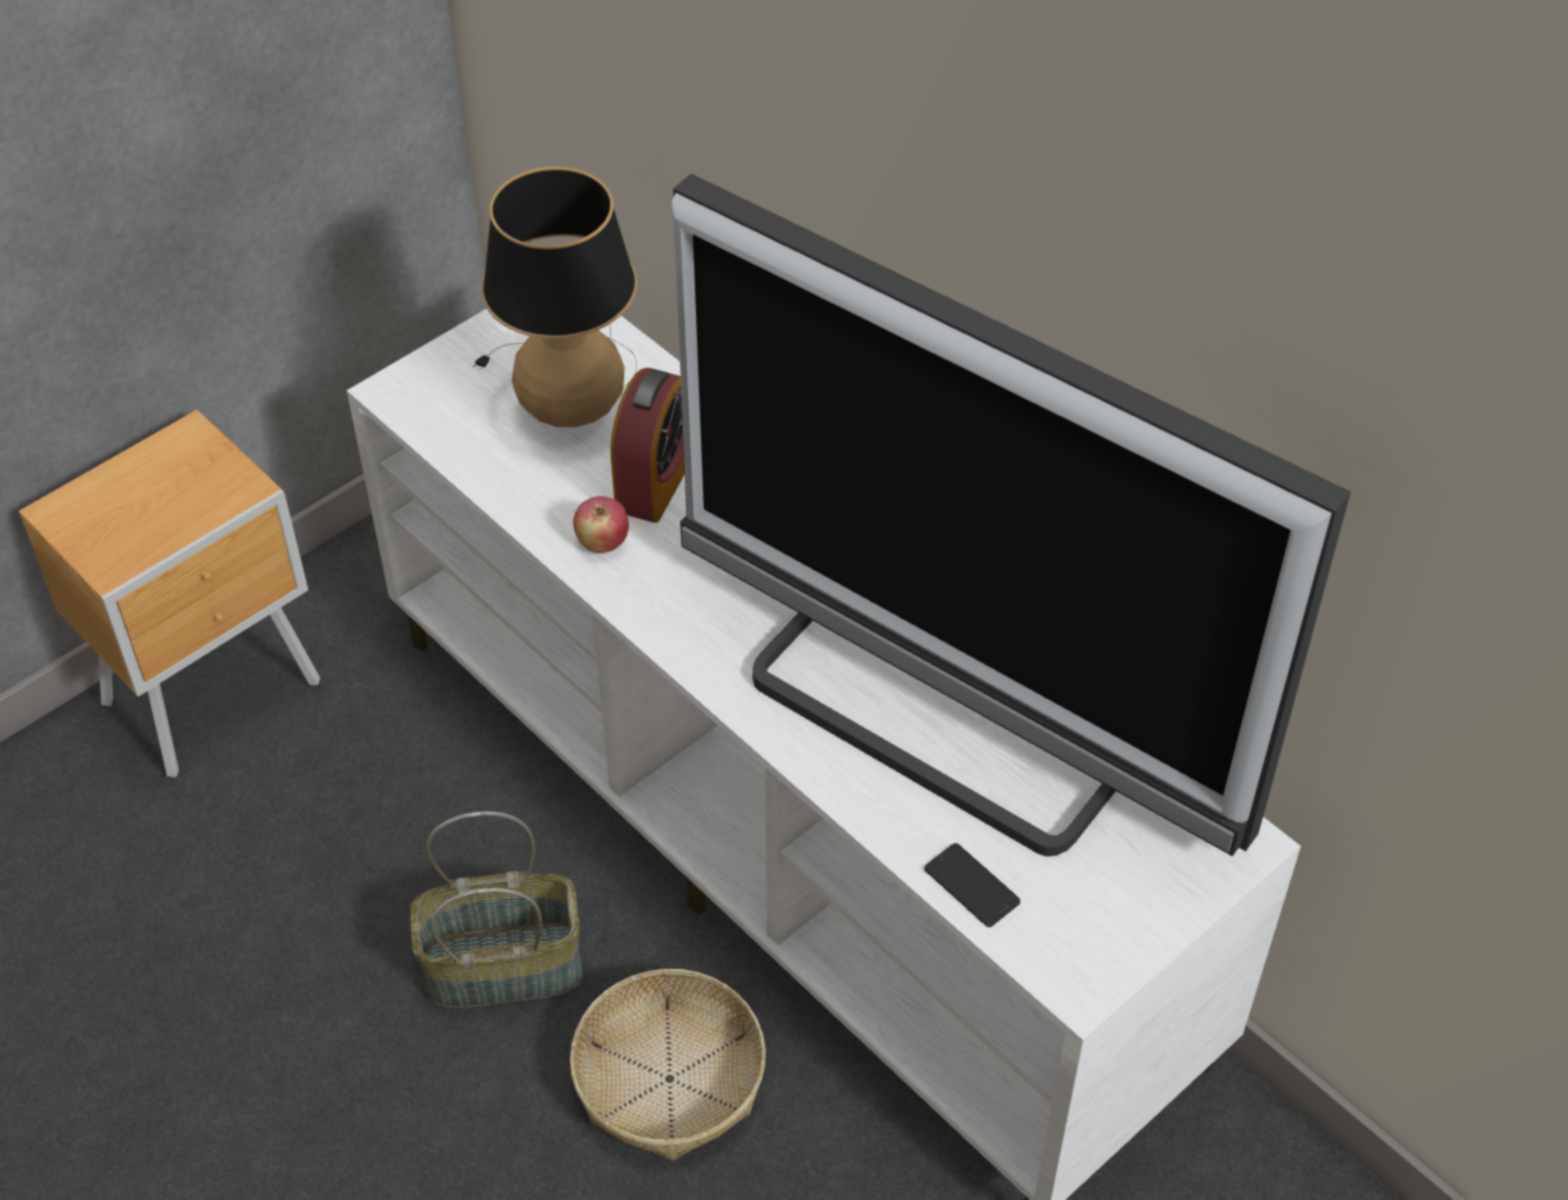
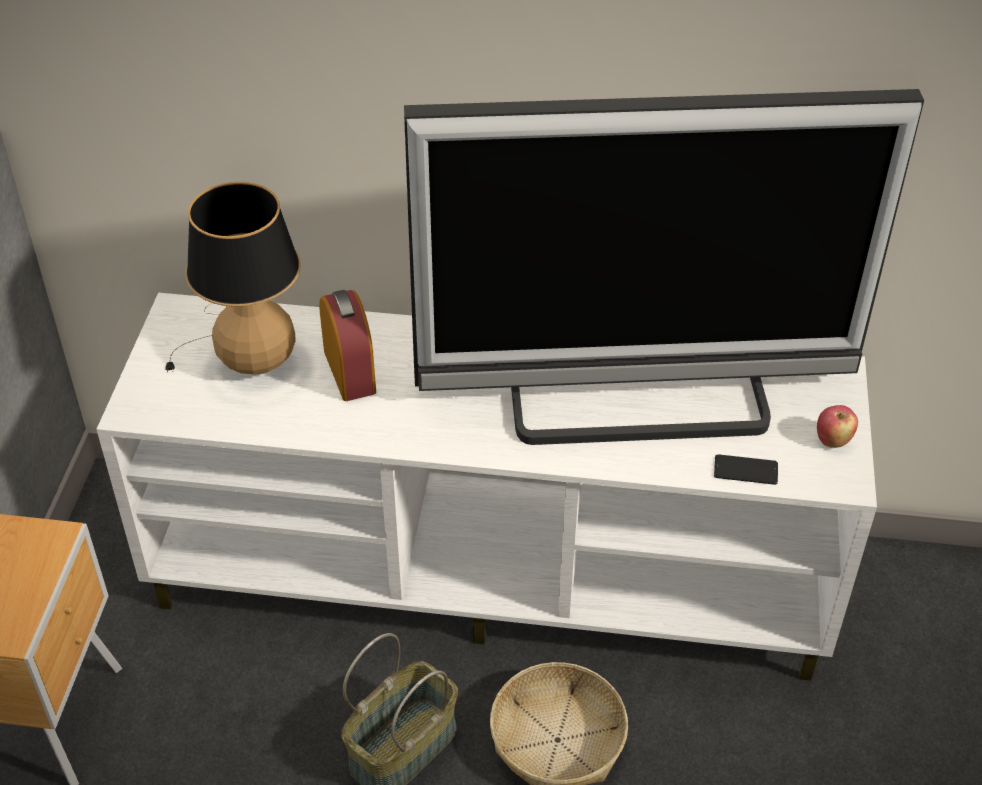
camera: 40 degrees left, 5 degrees down
apple [573,496,629,553] -> apple moved to [817,405,858,448]

